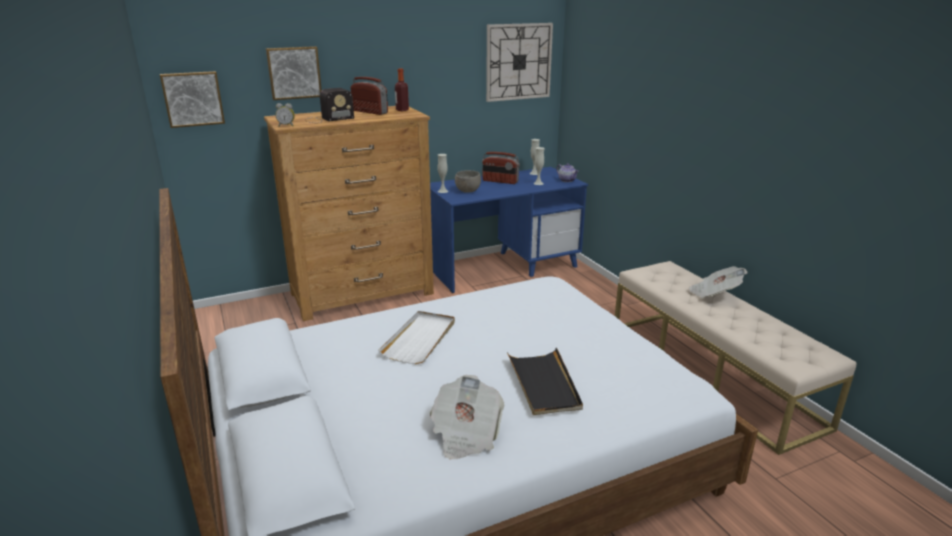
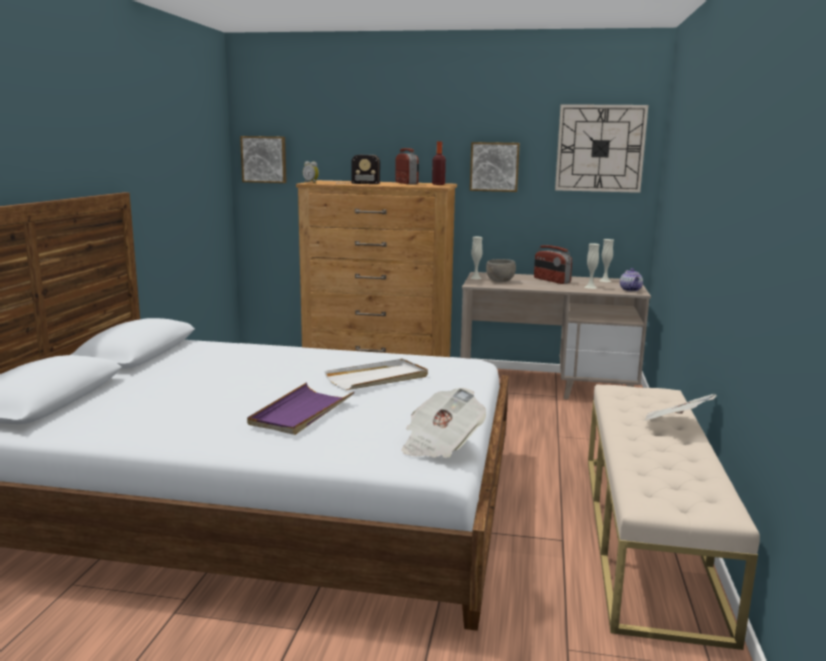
camera: 35 degrees right, 10 degrees down
picture [266,46,322,100] -> picture moved to [470,142,520,192]
white tray [378,311,455,364] -> white tray moved to [325,359,428,390]
blue desk [430,167,588,293] -> beige desk [460,272,651,399]
newspaper [430,375,505,460] -> newspaper moved to [402,388,486,458]
black tray [507,348,583,415] -> purple tray [247,383,355,435]

